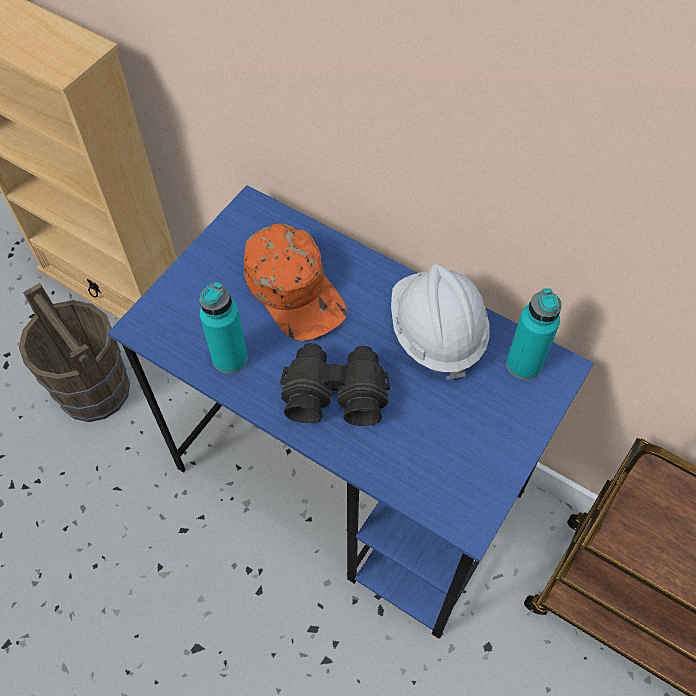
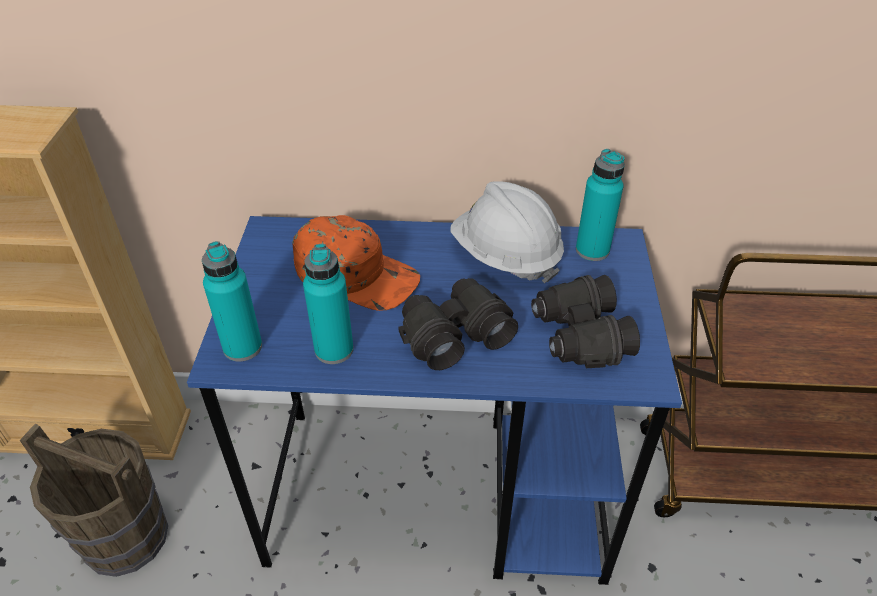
camera: 30 degrees left, 15 degrees down
none -> turquoise bottle [202,241,262,362]
none -> black binoculars [531,275,640,368]

